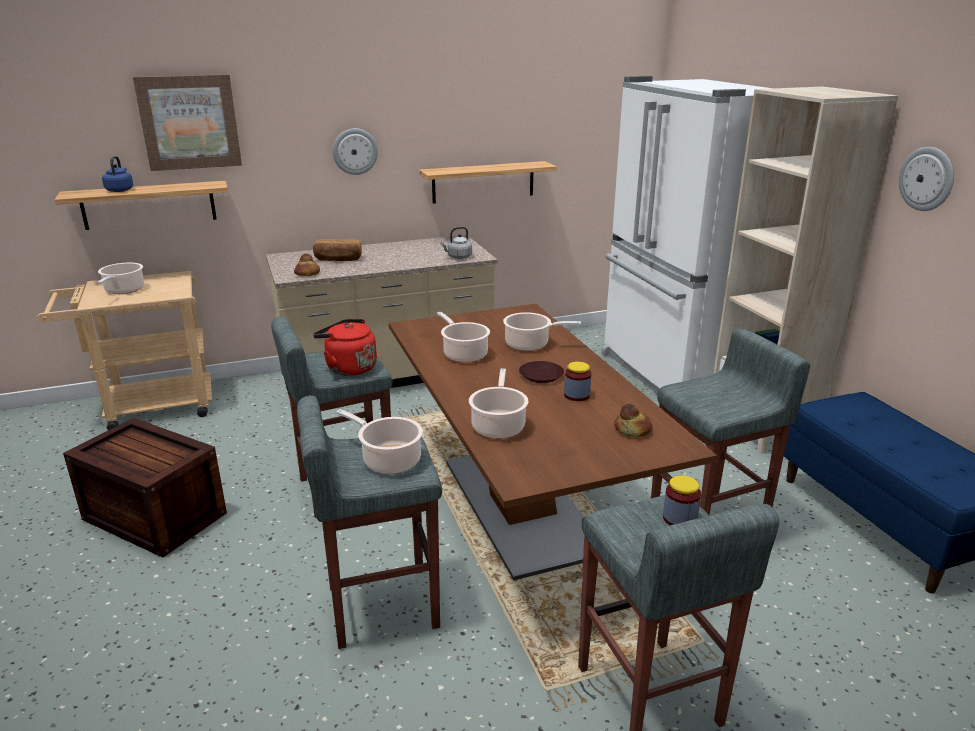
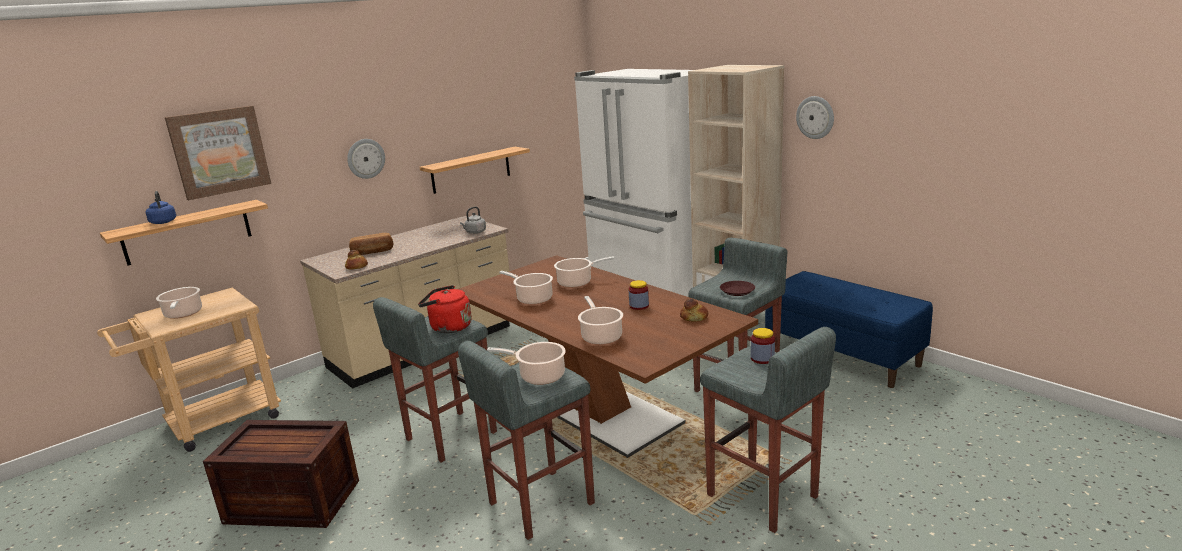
camera: 20 degrees left, 5 degrees down
brown plate [519,361,564,383] -> brown plate moved to [720,281,755,296]

